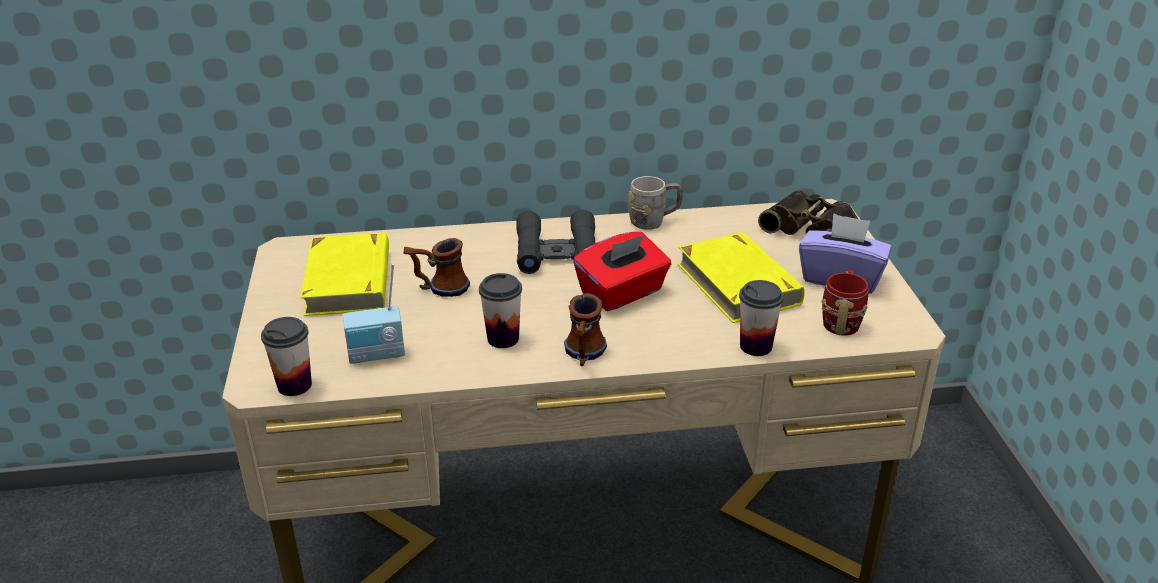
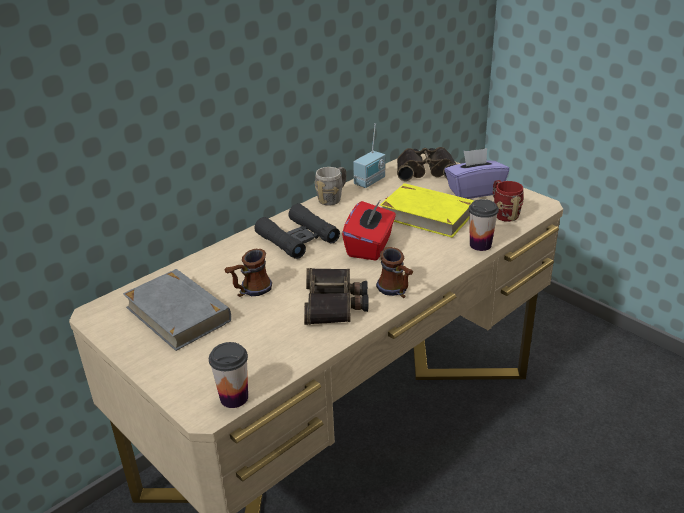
camera: 35 degrees left, 0 degrees up
yellow book [300,232,389,316] -> grey book [123,269,231,351]
radio [343,264,405,364] -> radio moved to [353,123,385,188]
cup [479,273,522,348] -> binoculars [304,268,369,325]

